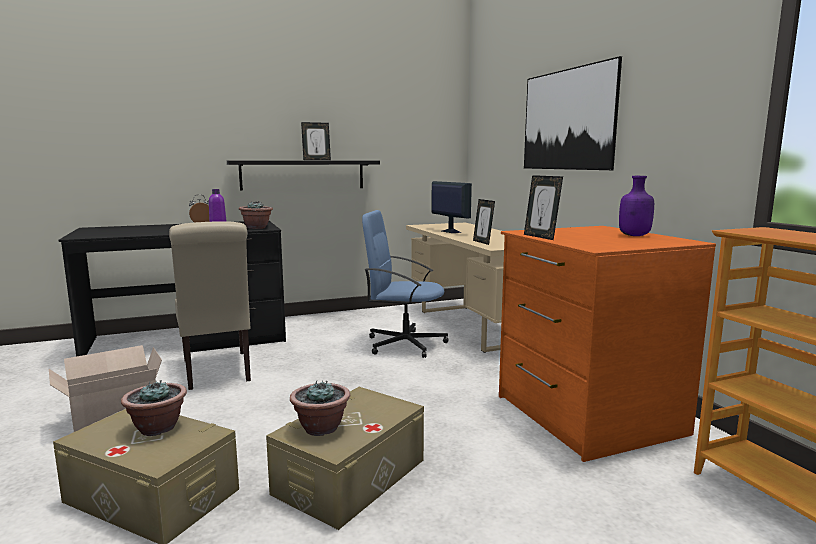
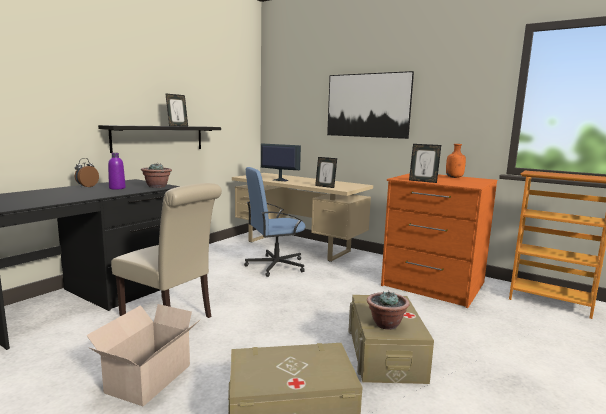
camera: 35 degrees left, 0 degrees up
potted plant [121,380,187,436] -> none
purple bottle [619,176,654,236] -> orange bottle [446,144,466,178]

